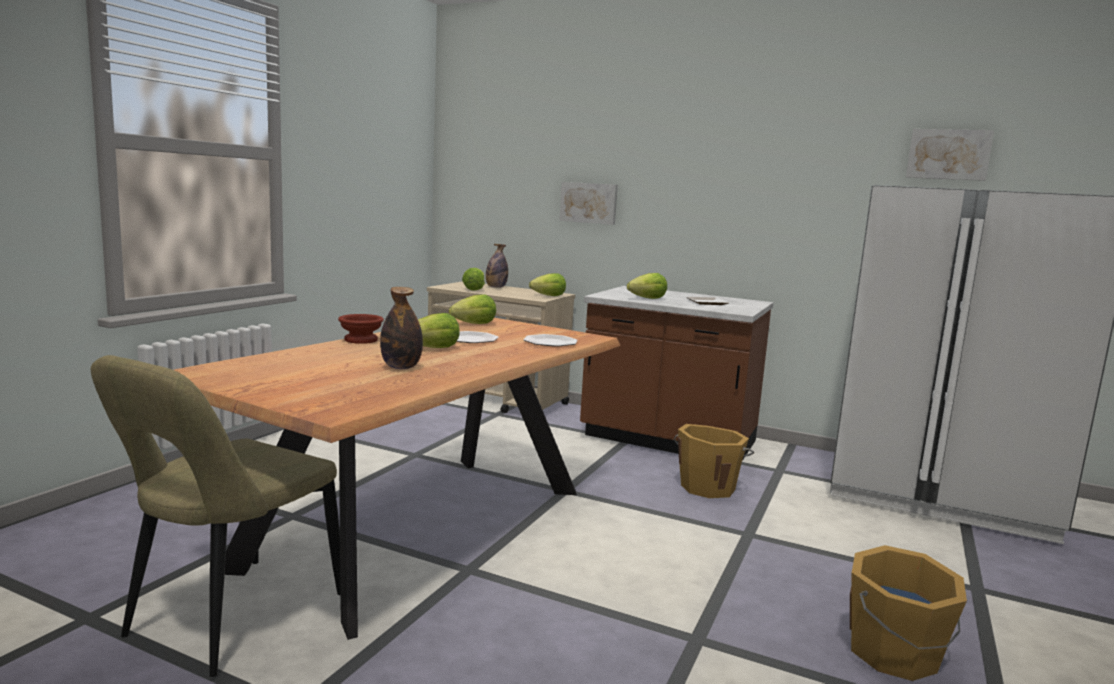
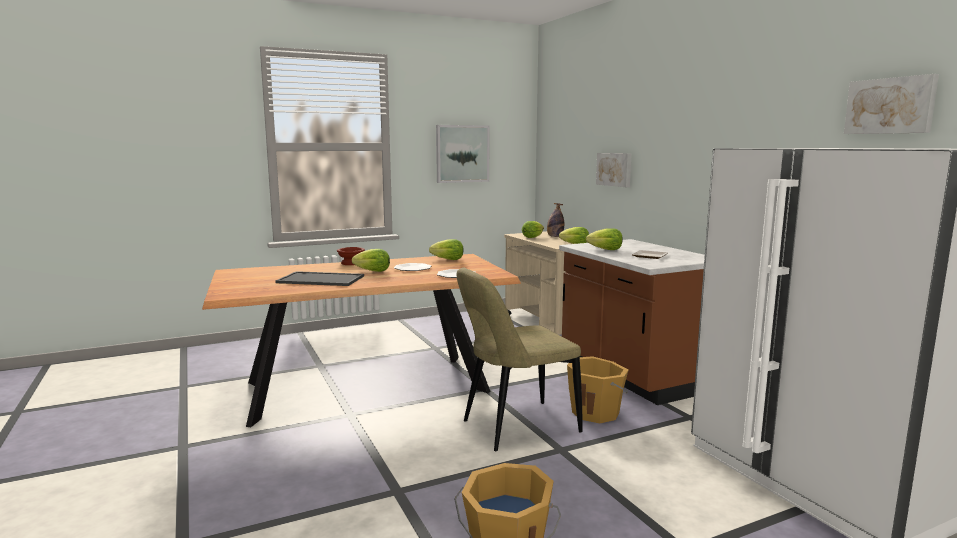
camera: 40 degrees right, 0 degrees up
beige chair [91,355,340,677] -> beige chair moved to [456,268,583,451]
bottle [380,287,423,369] -> tray [275,271,364,286]
none -> picture [436,125,489,183]

